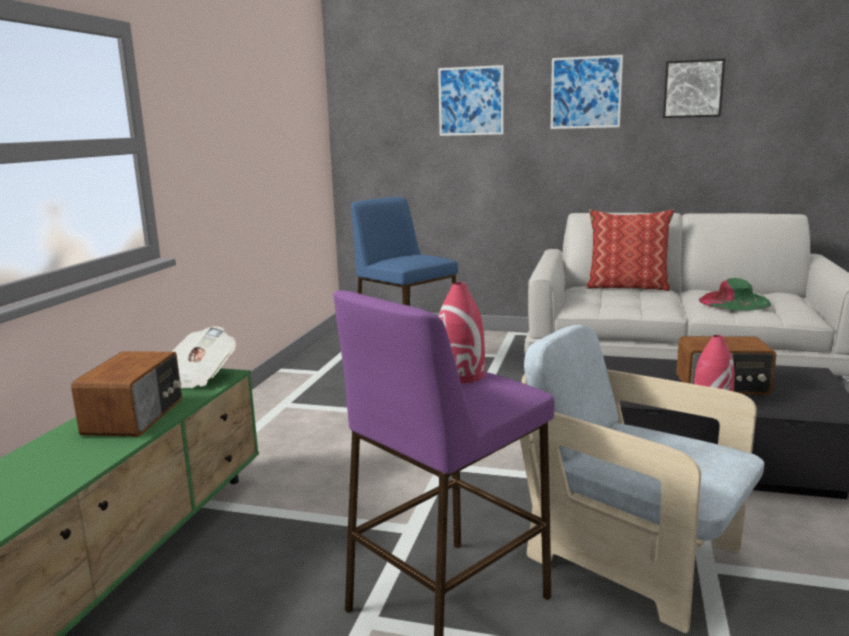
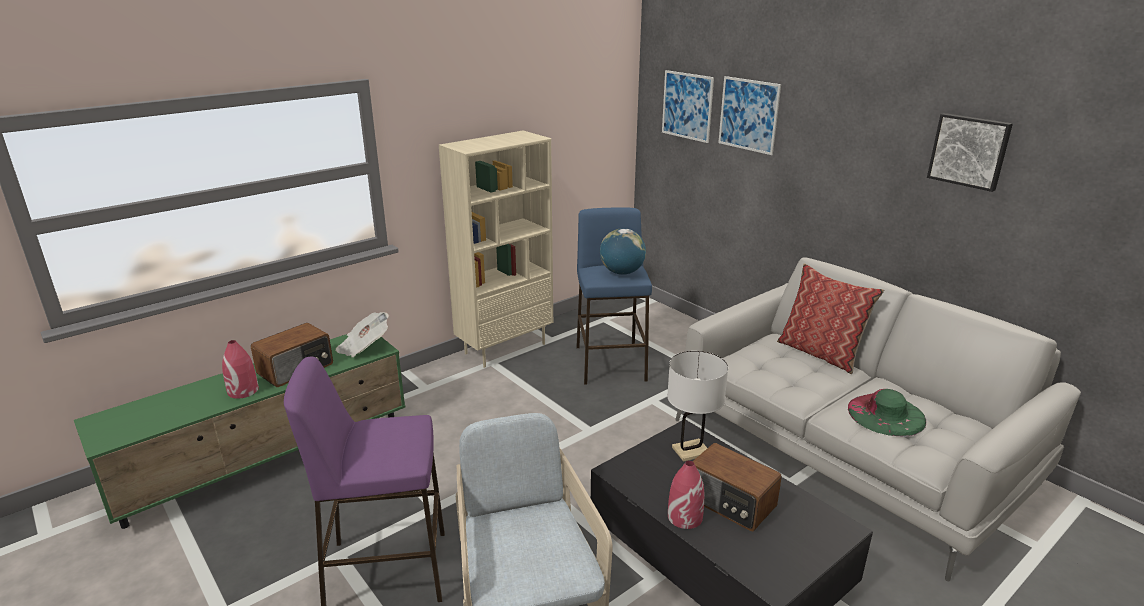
camera: 35 degrees right, 10 degrees up
red vase [439,282,485,384] -> red vase moved to [222,340,259,399]
picture [551,55,623,129] -> picture moved to [662,70,714,143]
none -> beige bookcase [439,131,553,368]
none -> globe [600,228,646,275]
none -> white table lamp [667,351,728,462]

